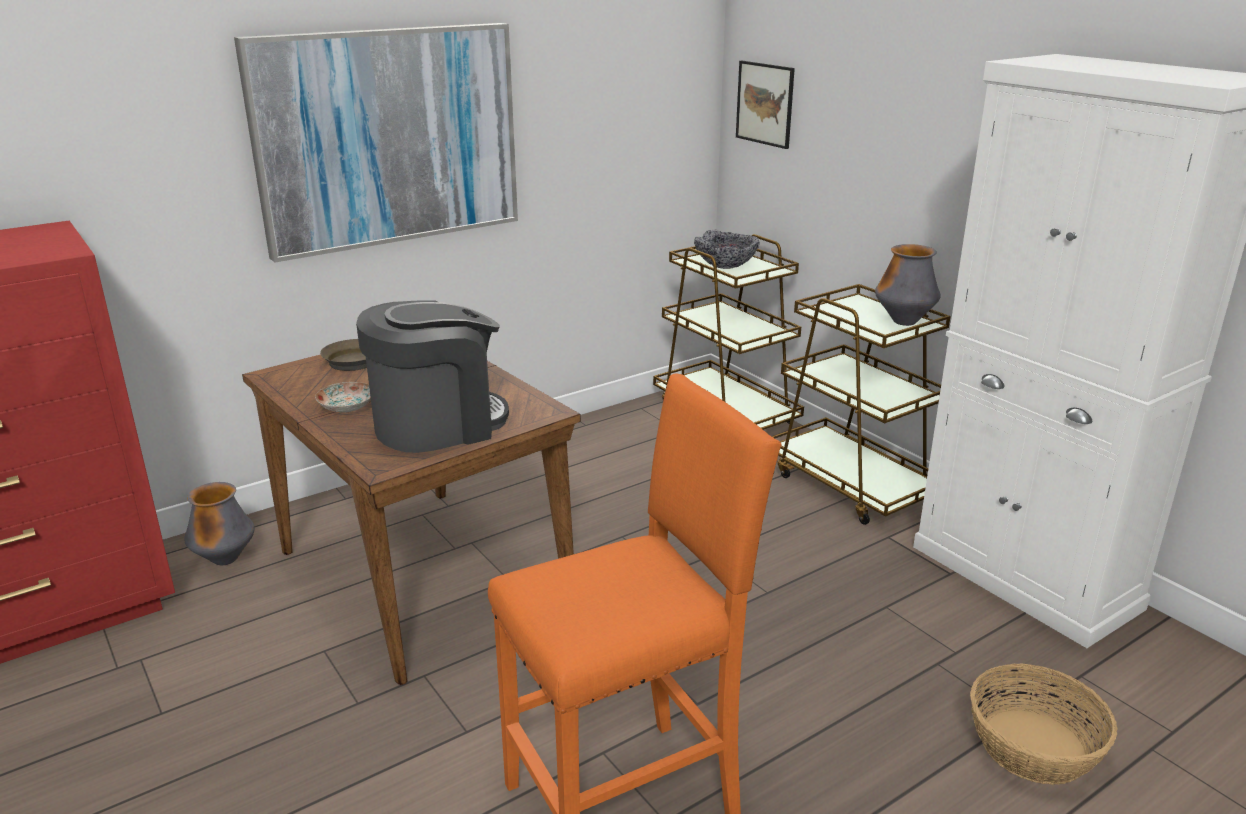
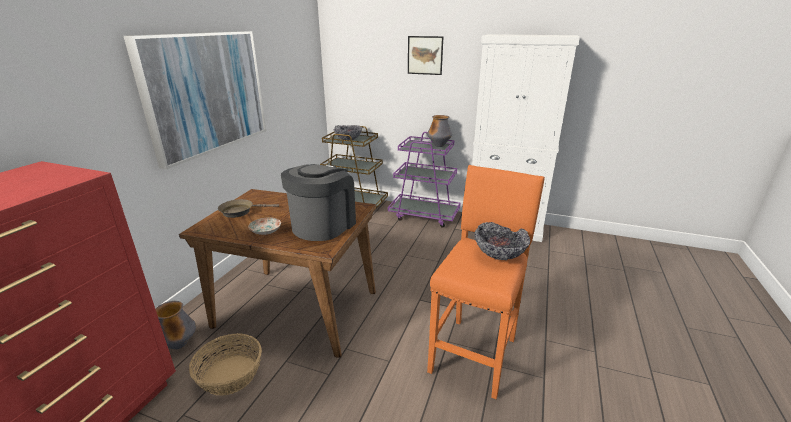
camera: 35 degrees left, 0 degrees up
picture [736,61,795,149] -> picture moved to [408,36,443,75]
brown cart [772,284,951,525] -> purple cart [388,132,460,228]
basket [970,663,1118,785] -> basket moved to [189,333,262,396]
none -> bowl [475,222,530,260]

